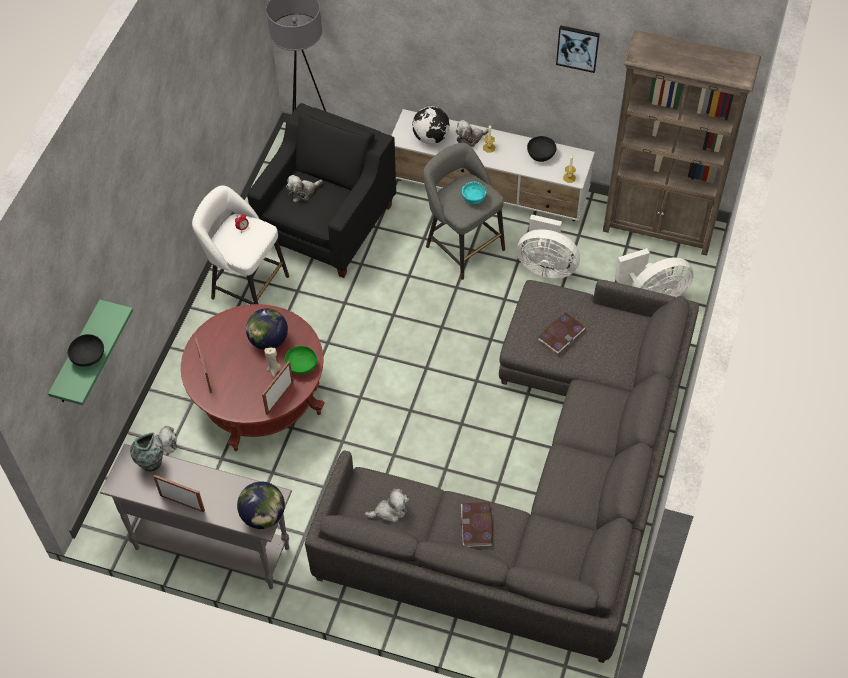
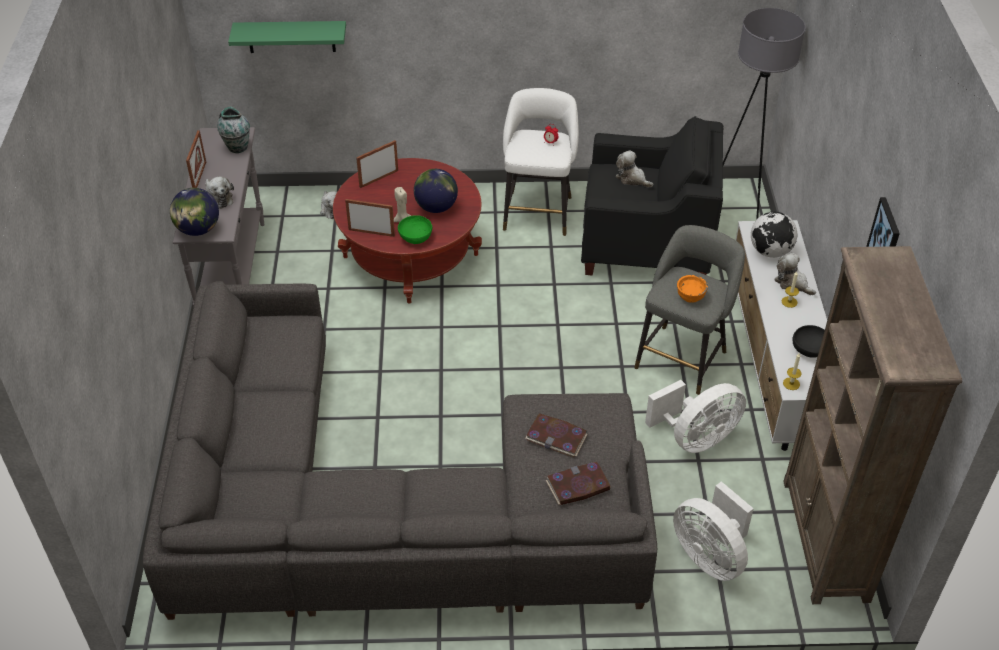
camera: 70 degrees right, 10 degrees down
black bowl [68,334,104,367] -> none
plush toy [364,489,409,523] -> plush toy moved to [206,176,234,209]
book [460,502,493,547] -> book moved to [546,462,611,505]
turquoise bowl [462,182,487,204] -> orange bowl [677,275,708,303]
white fan [517,214,580,278] -> white fan turned 120 degrees counterclockwise [645,380,746,453]

